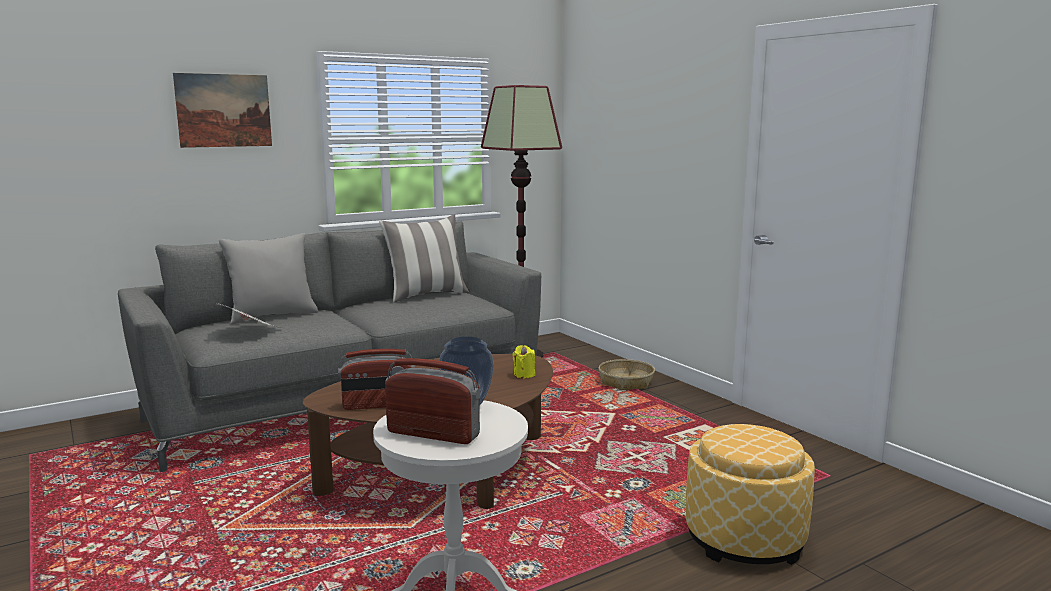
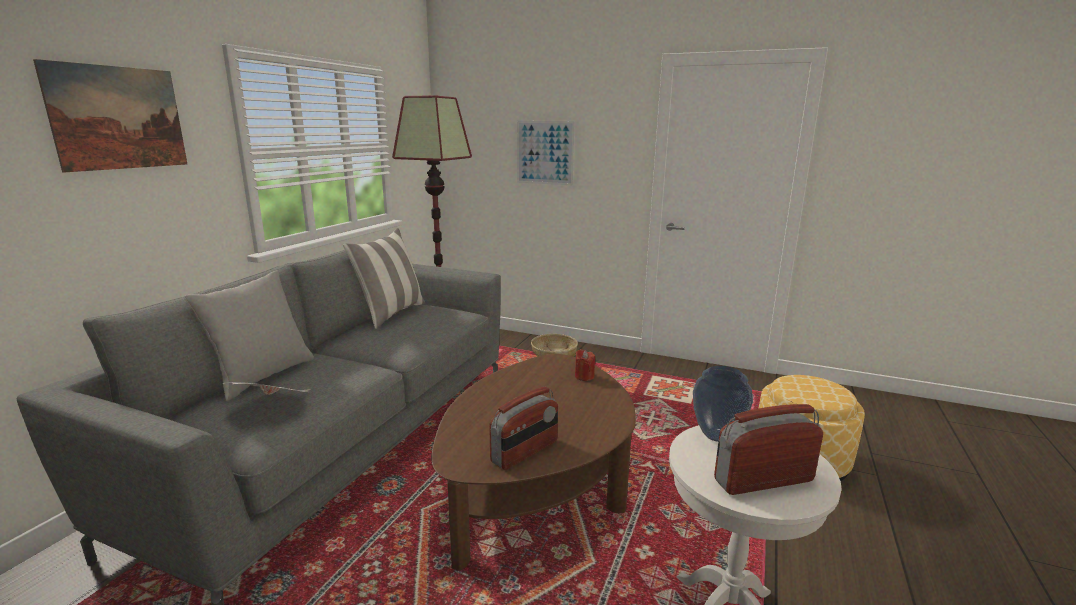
camera: 35 degrees left, 5 degrees up
yellow candle [513,345,535,379] -> red candle [575,349,595,381]
none -> picture [517,121,575,185]

